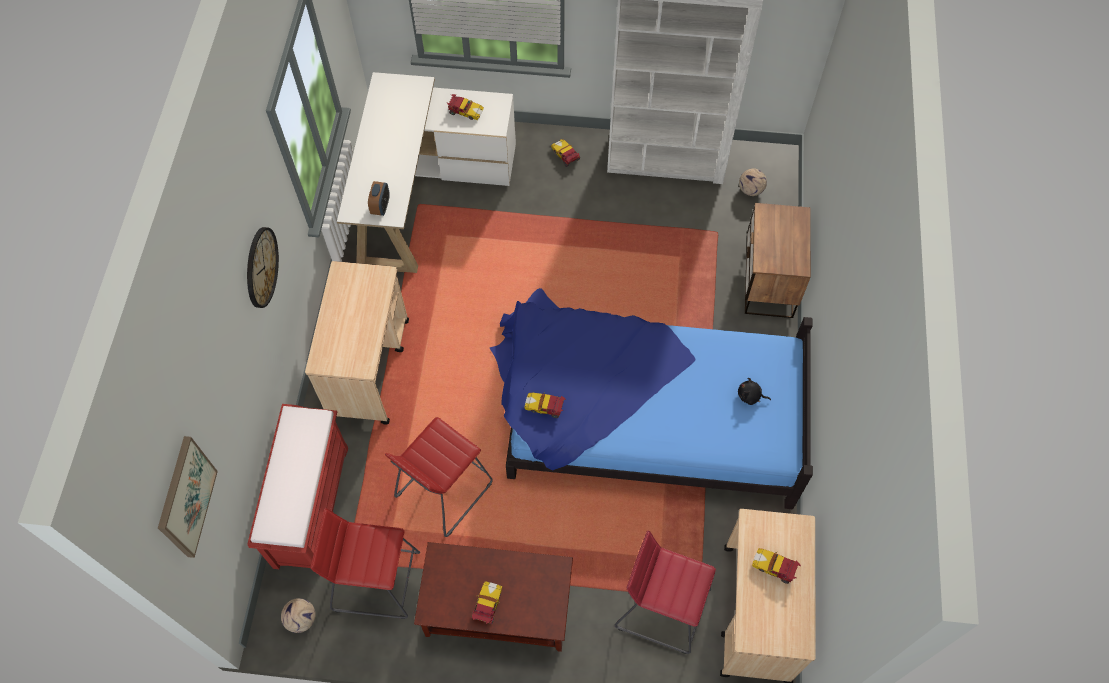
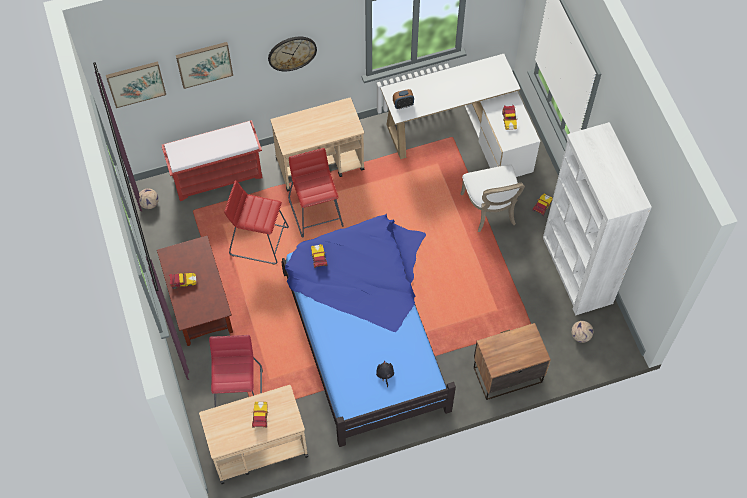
camera: 65 degrees right, 0 degrees up
red stool [311,508,420,619] -> red stool moved to [288,148,344,238]
none -> picture [176,42,233,89]
none -> white chair [460,164,525,232]

